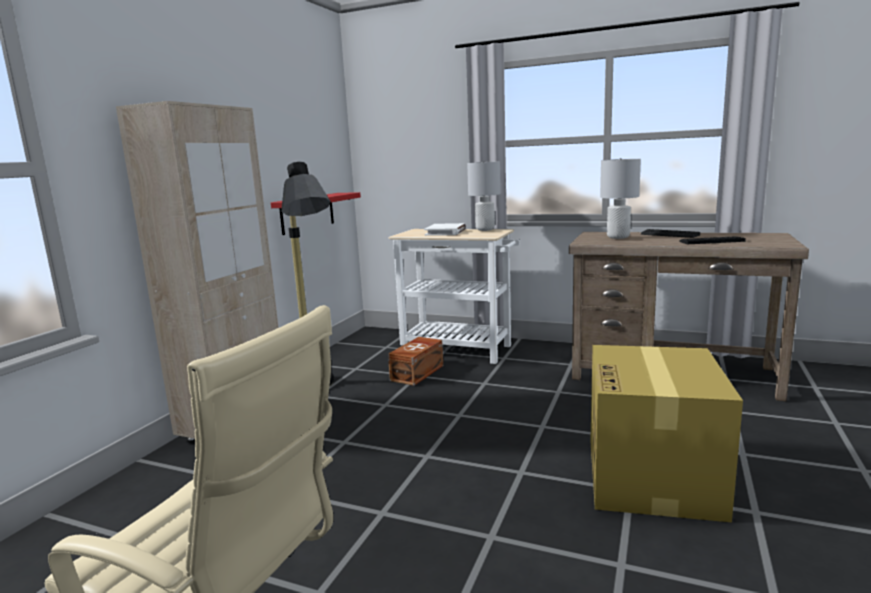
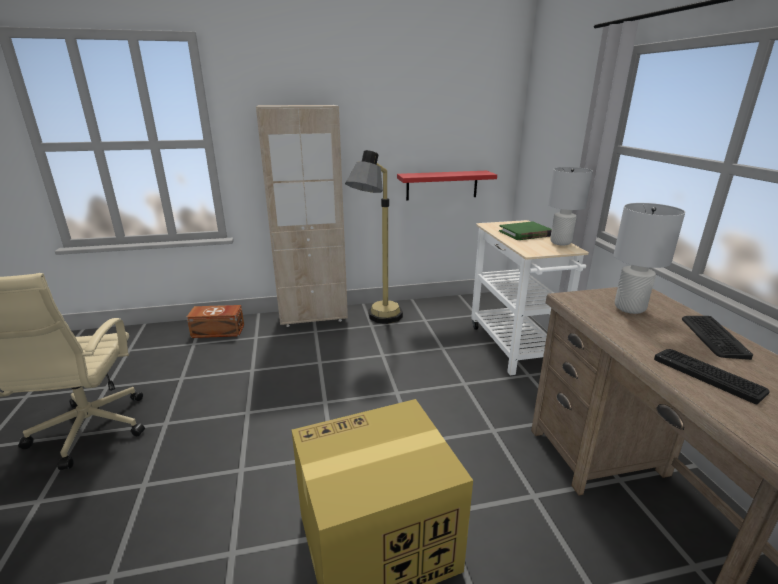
camera: 55 degrees right, 10 degrees up
brown storage box [388,337,443,386] -> brown storage box moved to [186,305,244,338]
white book [424,223,466,236] -> green book [499,221,552,240]

